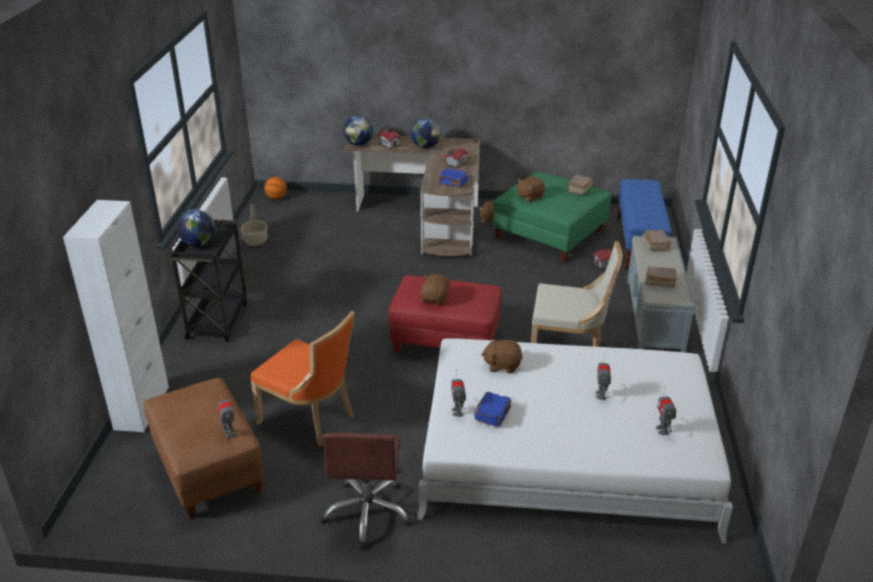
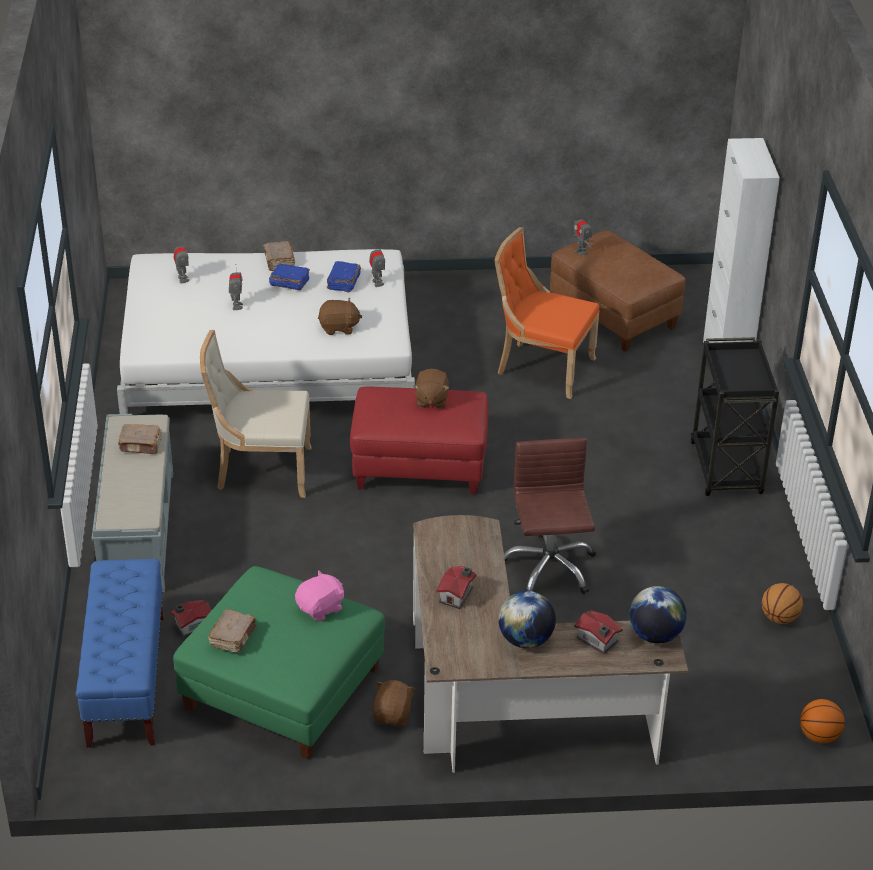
camera: 170 degrees right, 5 degrees up
globe [177,210,215,247] -> none
basket [240,204,268,246] -> basketball [762,583,803,624]
brown office chair [320,433,412,549] -> brown office chair moved to [504,438,596,594]
blue book [438,168,469,188] -> blue book moved to [269,264,310,290]
brown plush toy [517,177,545,202] -> pink plush toy [295,570,344,622]
brown book [642,230,671,251] -> brown book moved to [263,241,295,271]

